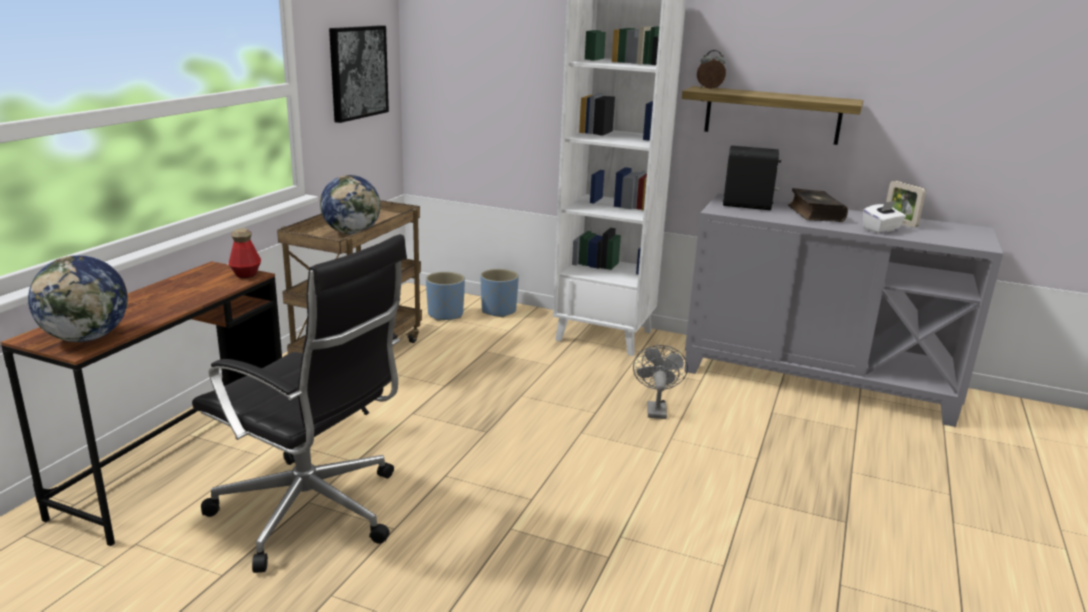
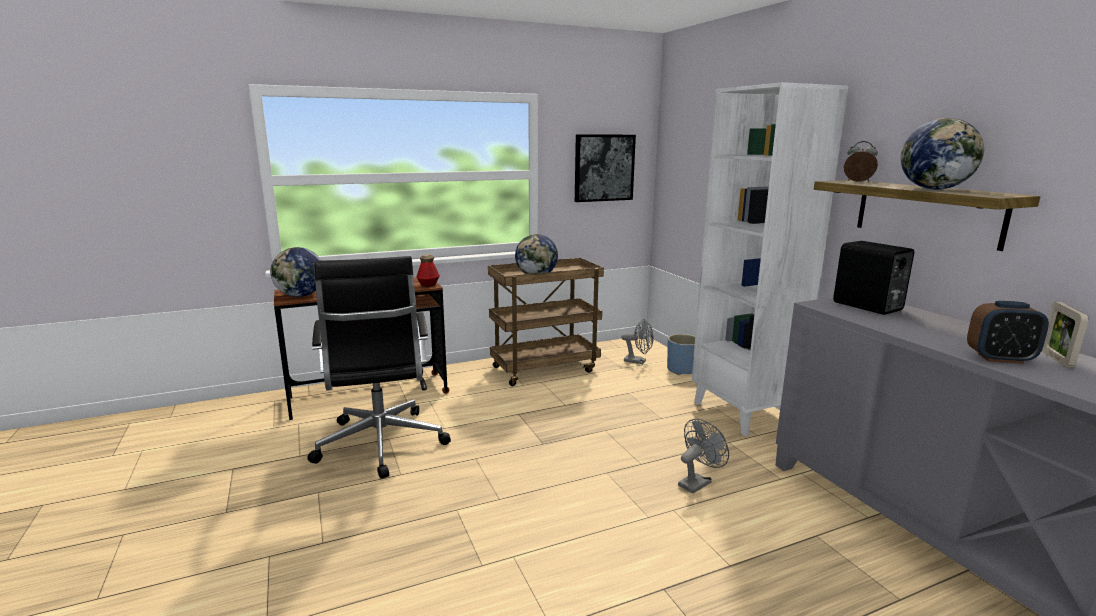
camera: 45 degrees right, 5 degrees down
blue planter [426,272,465,321] -> grey fan [621,319,654,364]
book [788,188,848,222] -> none
white tissue box [863,201,906,234] -> alarm clock [967,301,1049,364]
none -> globe [901,118,985,189]

